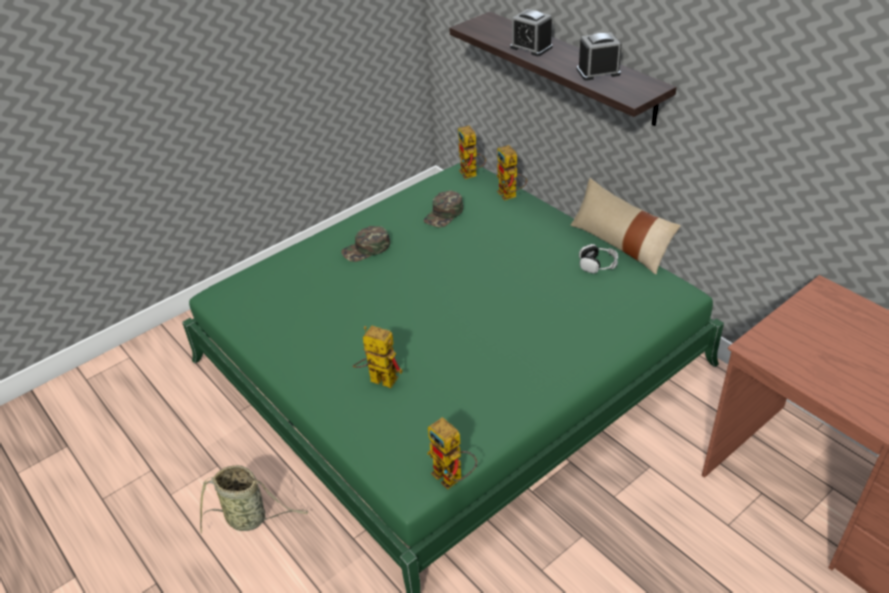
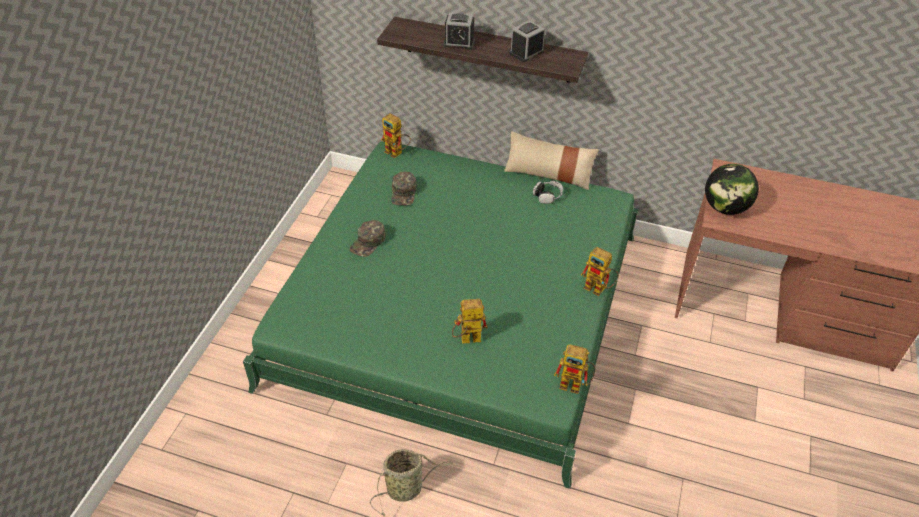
camera: 35 degrees left, 5 degrees up
toy robot [497,145,527,200] -> toy robot moved to [581,247,619,296]
none -> globe [705,164,759,215]

